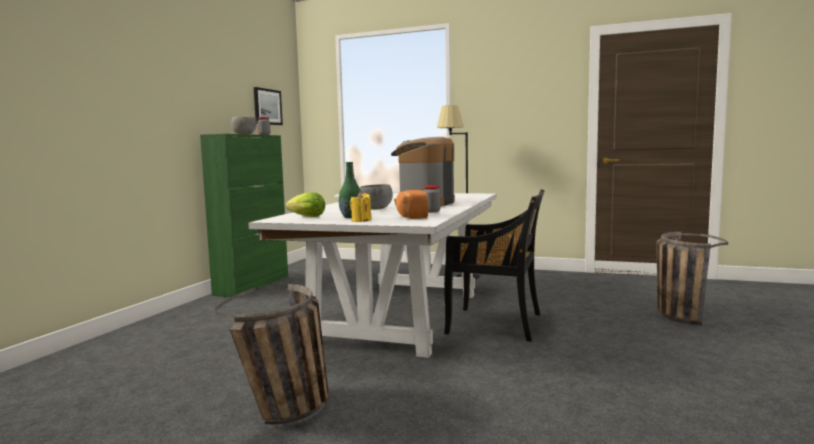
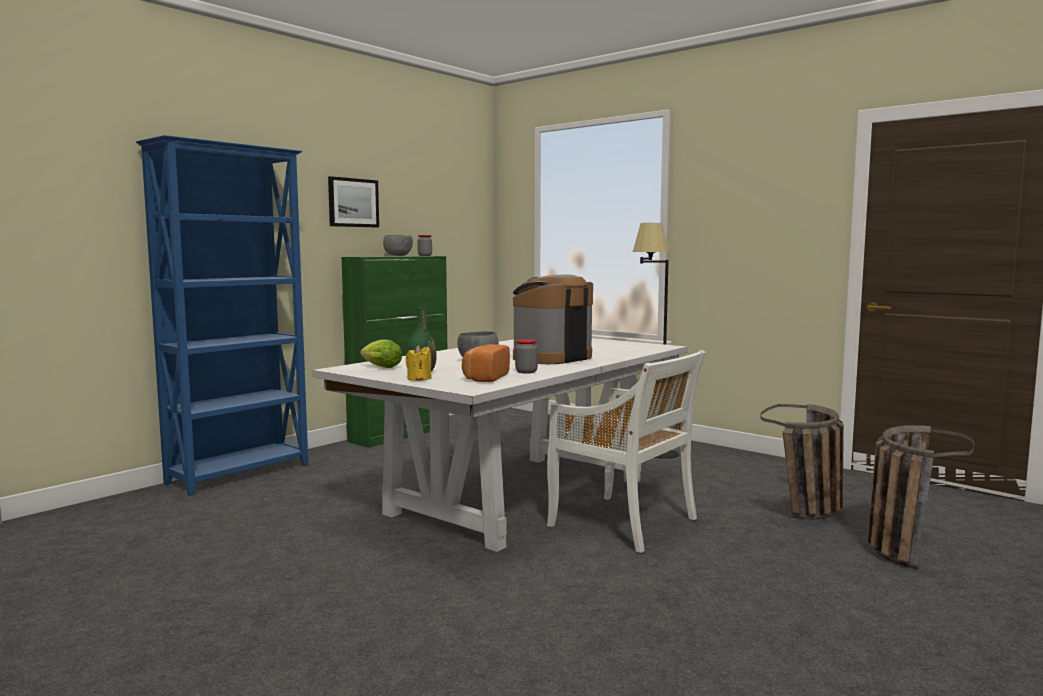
camera: 20 degrees right, 0 degrees up
basket [215,284,328,424] -> basket moved to [760,404,844,519]
picture [254,87,283,125] -> picture moved to [328,176,379,227]
black chair [444,189,544,342] -> white chair [547,350,706,553]
none -> blue bookcase [136,135,308,496]

